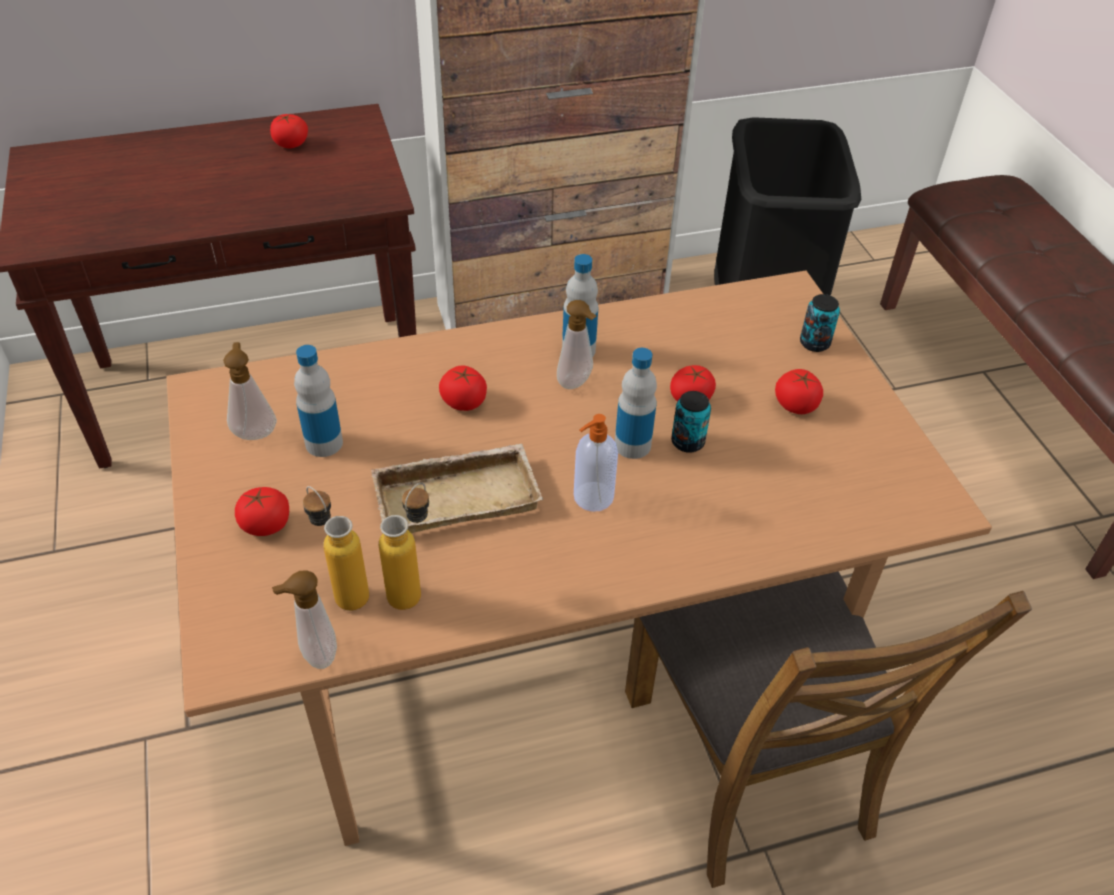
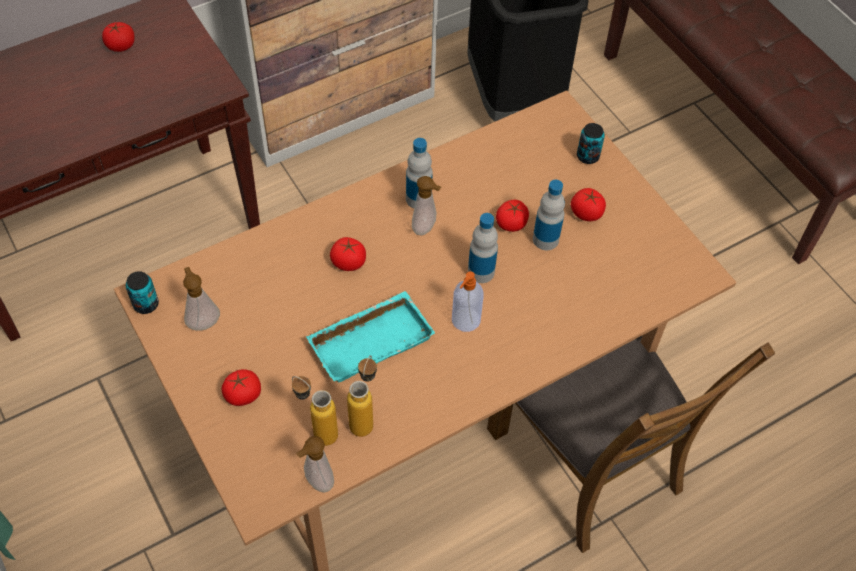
camera: 15 degrees left, 10 degrees up
bottle [294,345,343,457] -> bottle moved to [533,180,565,250]
beige tray [370,443,543,533] -> turquoise tray [306,291,435,383]
can [671,391,711,453] -> can moved to [126,271,159,314]

